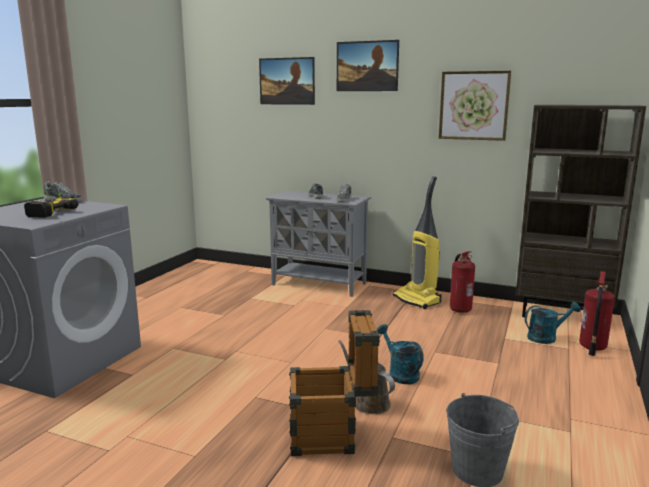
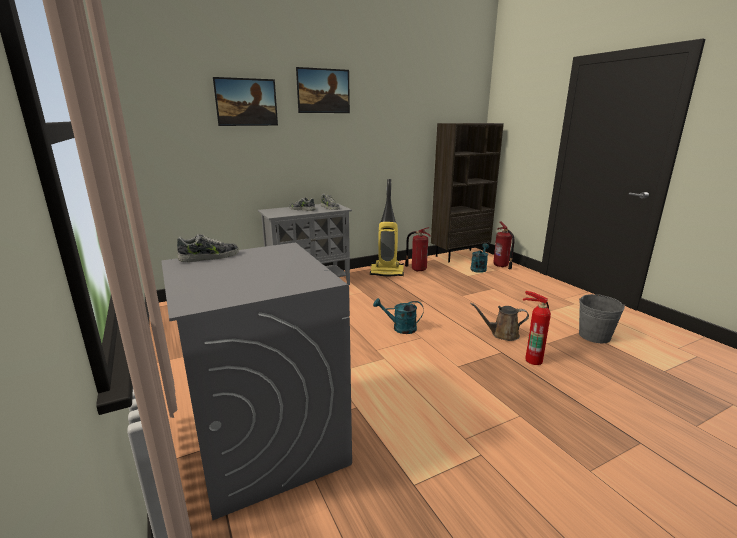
camera: 50 degrees left, 5 degrees up
power drill [24,198,78,218] -> none
crate [289,310,380,456] -> fire extinguisher [523,291,551,365]
turquoise watering can [377,324,424,384] -> turquoise watering can moved to [373,298,424,334]
picture [439,71,511,141] -> none

